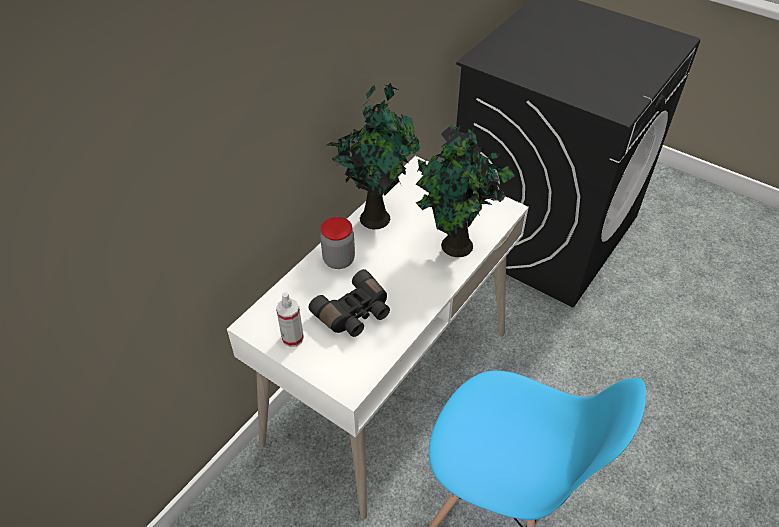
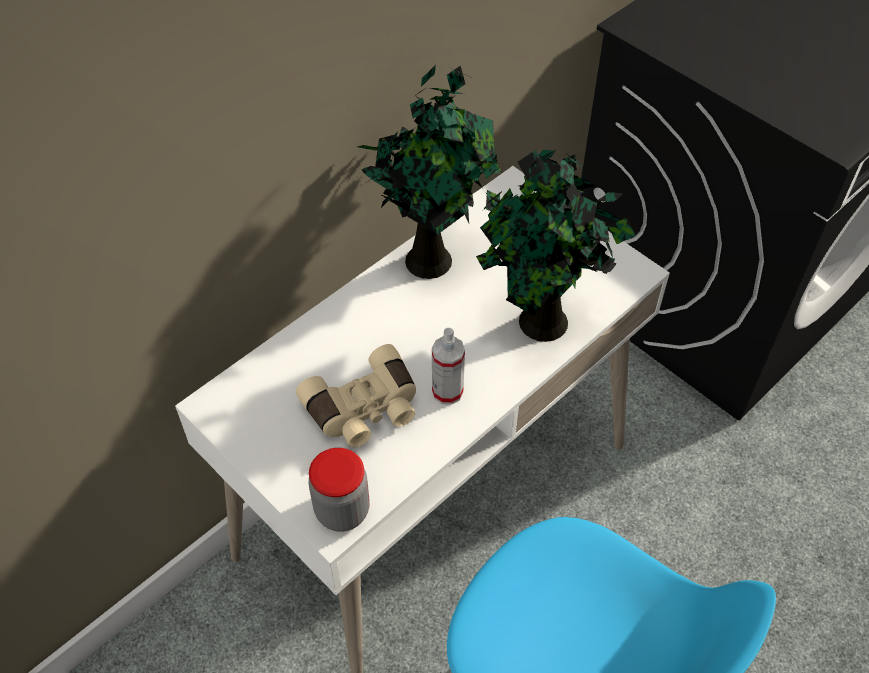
camera: 10 degrees right, 5 degrees up
spray bottle [276,292,304,347] -> spray bottle moved to [432,328,465,405]
black binoculars [309,269,390,337] -> beige binoculars [296,344,416,447]
jar [320,217,355,269] -> jar moved to [308,448,370,532]

